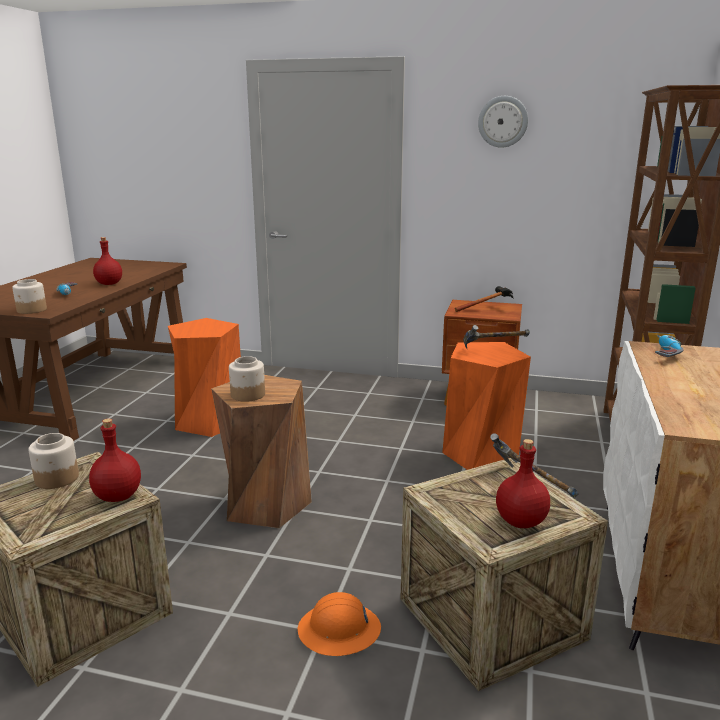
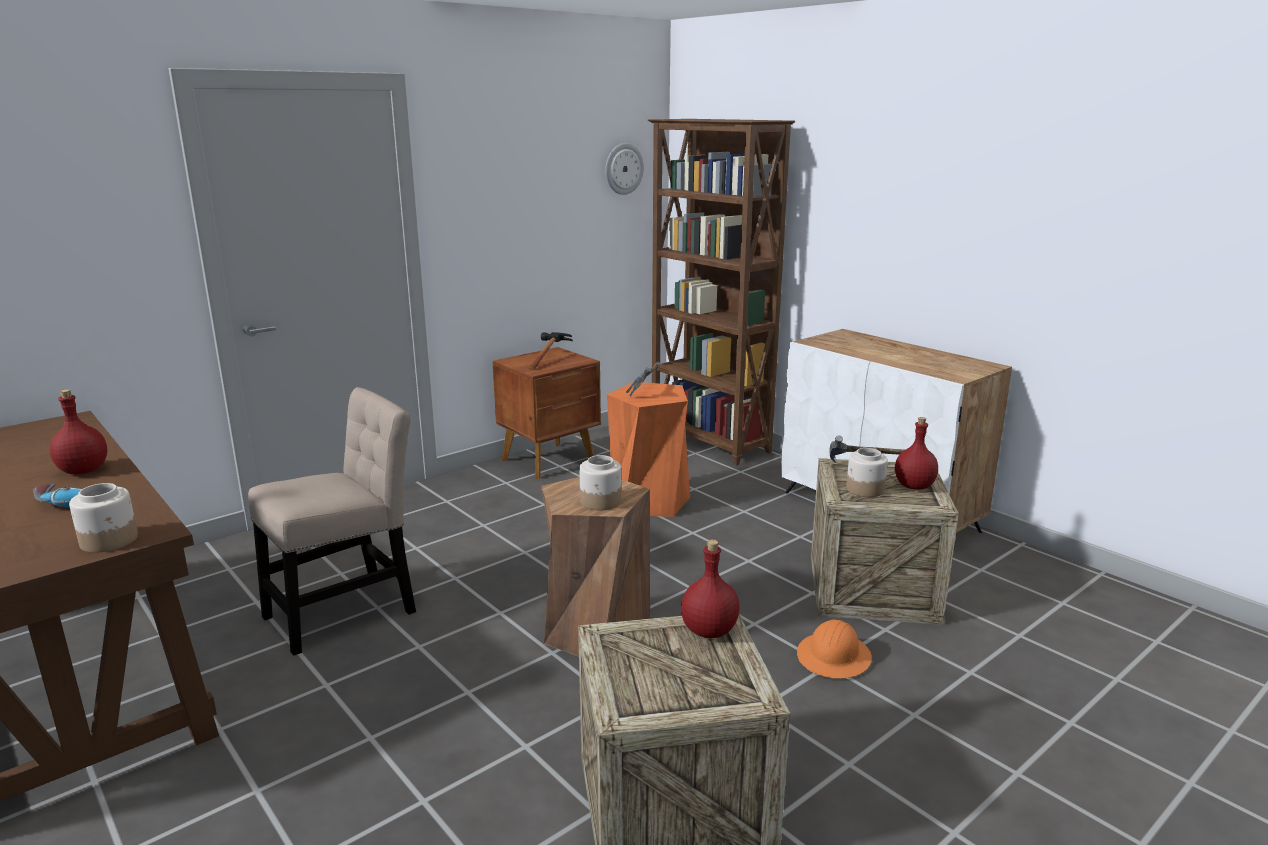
camera: 55 degrees left, 0 degrees up
jar [28,433,79,489] -> jar moved to [846,448,888,497]
orange stool [168,318,241,437] -> beige chair [248,387,416,656]
wall clock [478,96,528,148] -> wall clock moved to [605,143,644,195]
power drill [655,335,684,357] -> none

